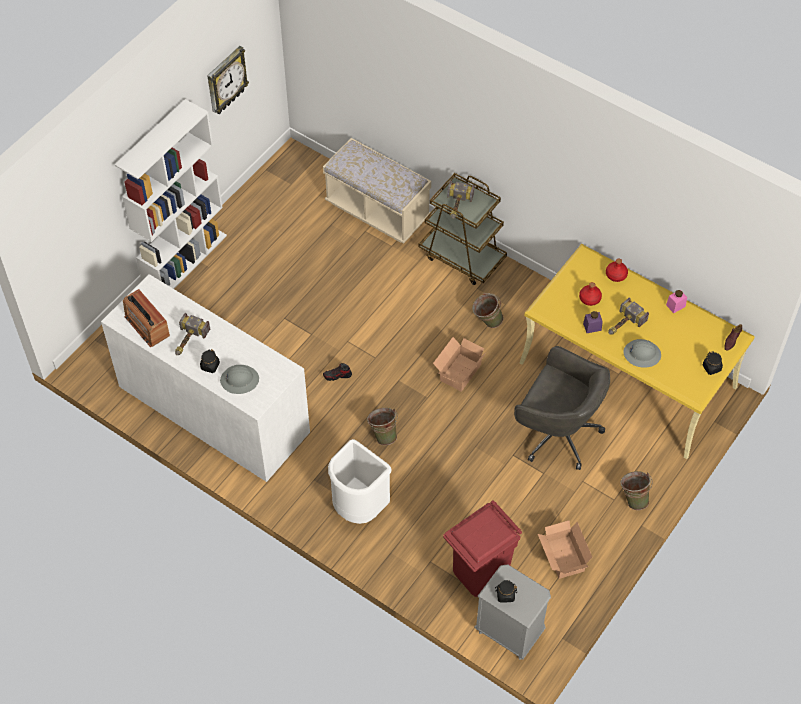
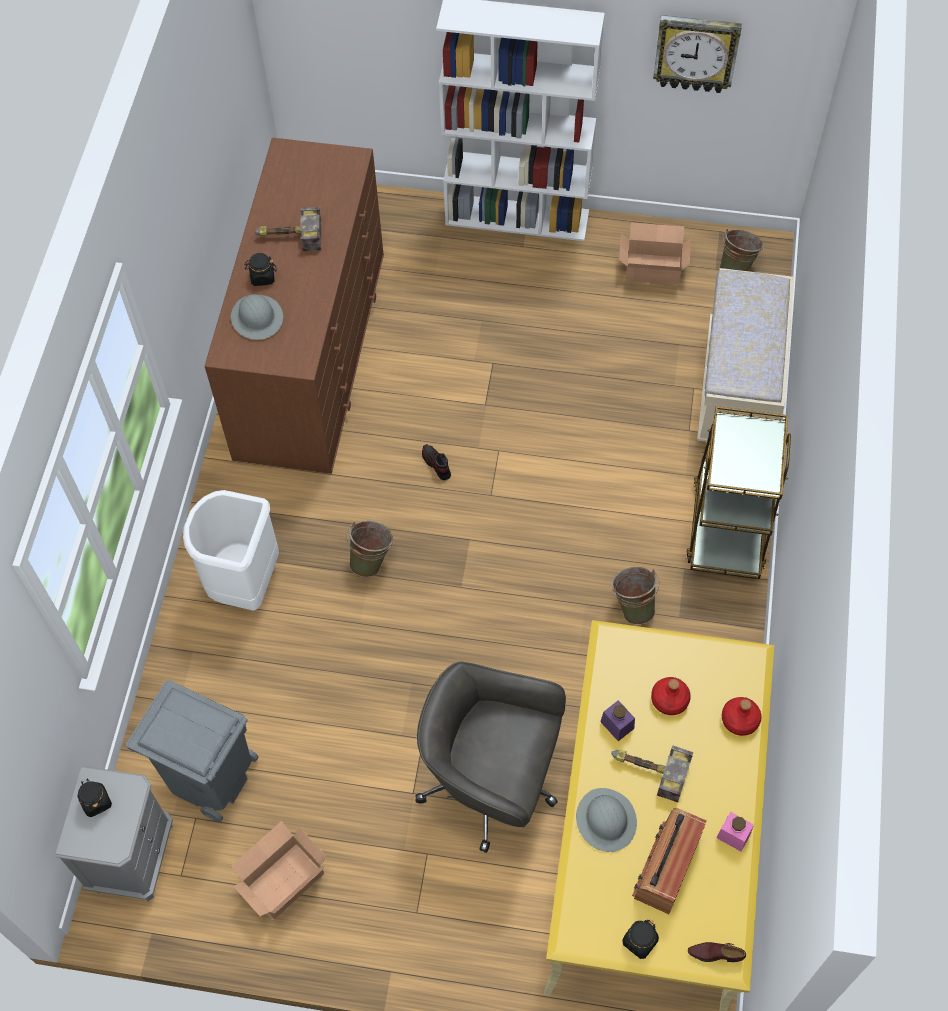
camera: 65 degrees right, 5 degrees up
white dresser [101,274,310,482] -> brown dresser [205,138,384,474]
radio [123,289,170,347] -> radio moved to [632,808,707,914]
cardboard box [433,337,487,392] -> cardboard box moved to [619,223,691,285]
red trash can [443,500,522,597] -> grey trash can [126,681,259,822]
hammer [447,181,475,218] -> none
grey office chair [514,346,610,470] -> grey office chair turned 105 degrees clockwise [415,661,566,853]
green bucket [621,471,652,510] -> green bucket moved to [719,229,764,271]

